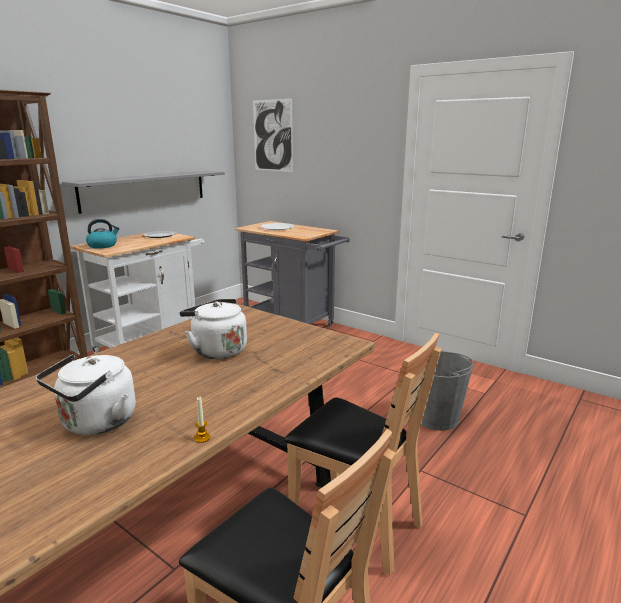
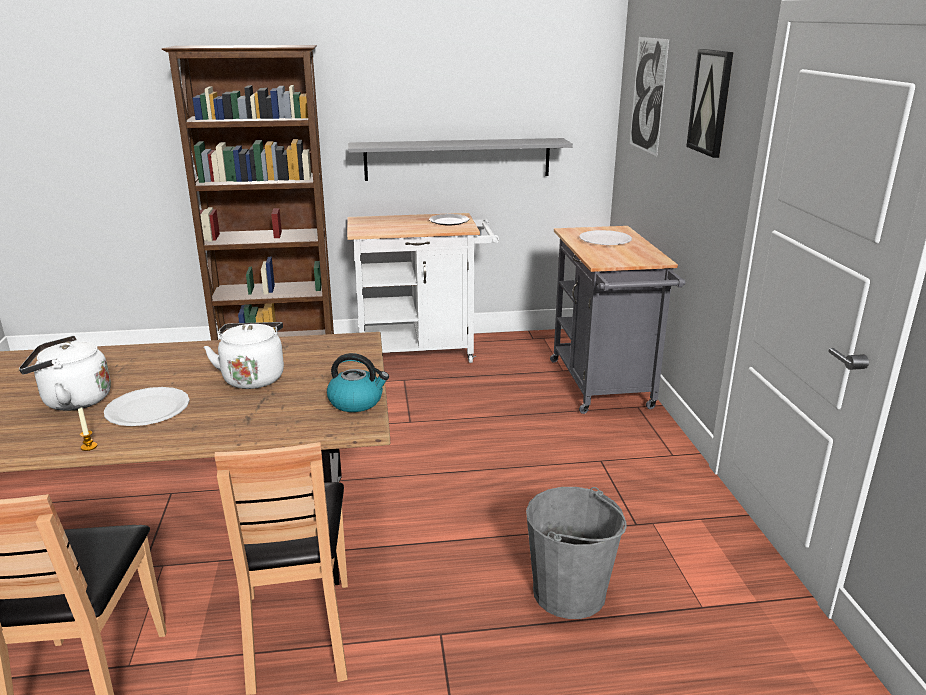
camera: 45 degrees right, 5 degrees up
kettle [86,219,120,249] -> kettle moved to [327,353,389,412]
none -> white plate [104,387,190,426]
none -> picture [686,49,734,158]

